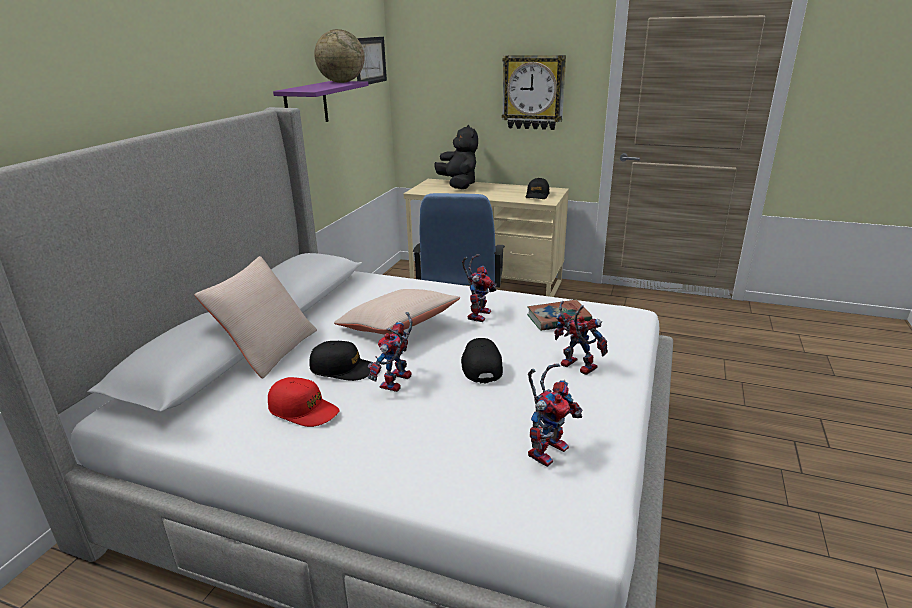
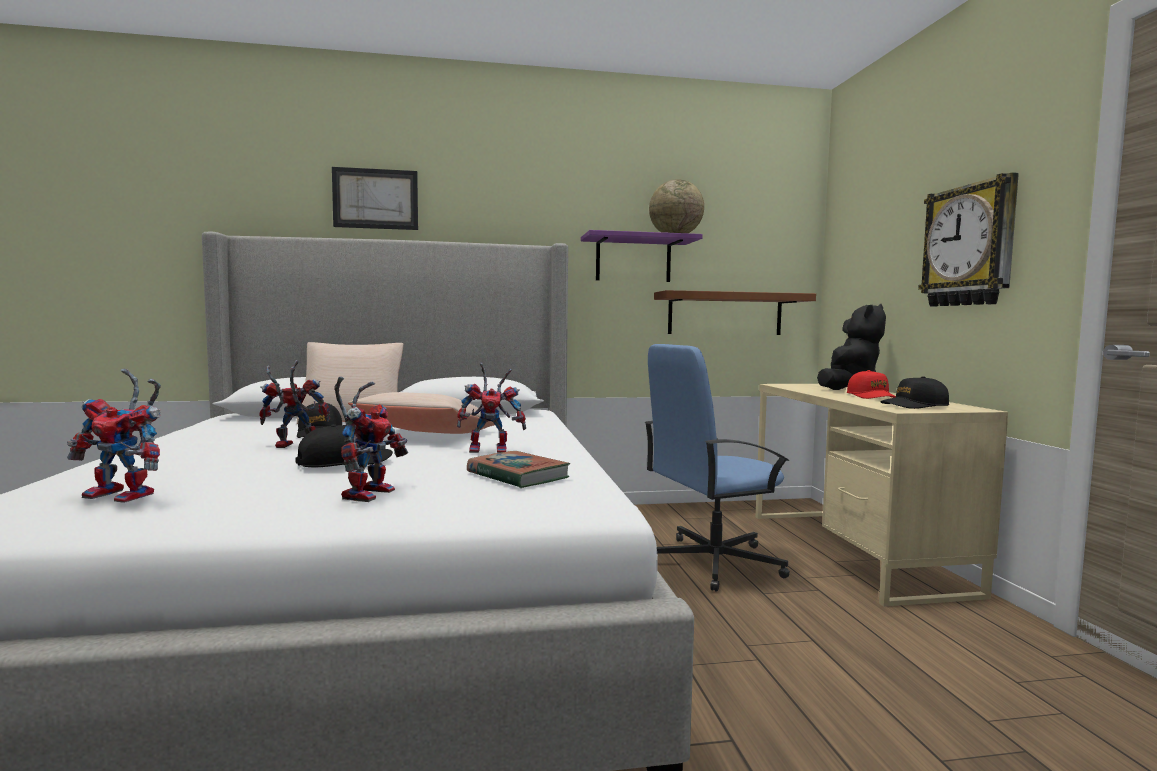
camera: 60 degrees right, 20 degrees down
red cap [268,377,340,427] -> red cap moved to [847,370,896,399]
picture [357,37,387,85] -> picture moved to [332,167,418,230]
none -> brown shelf [654,290,816,335]

